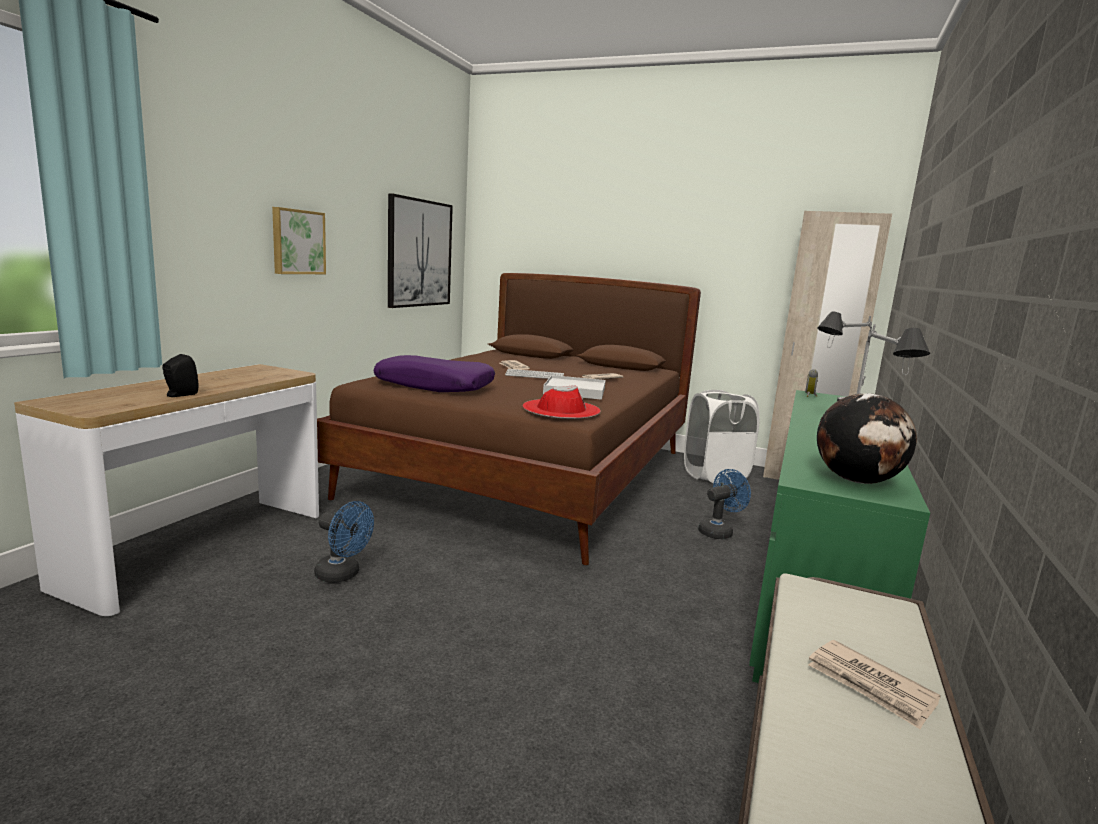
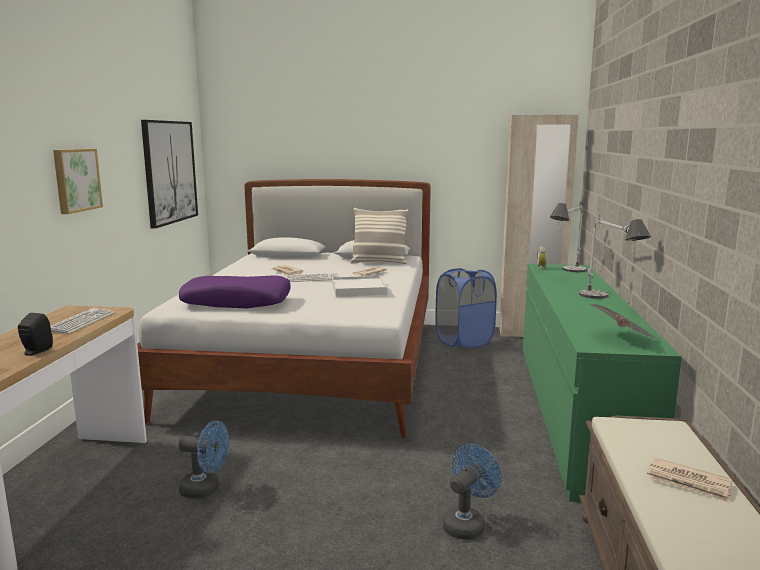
camera: 15 degrees left, 0 degrees up
brown bed [317,273,701,565] -> white bed [137,179,431,438]
red hat [523,385,600,419] -> none
white laundry basket [684,390,760,483] -> blue laundry basket [435,268,497,348]
blue fan [698,469,751,539] -> blue fan moved to [442,444,502,540]
globe [817,393,917,484] -> newspaper [589,304,659,339]
none -> keyboard [50,308,115,334]
none -> pillow [350,208,408,264]

